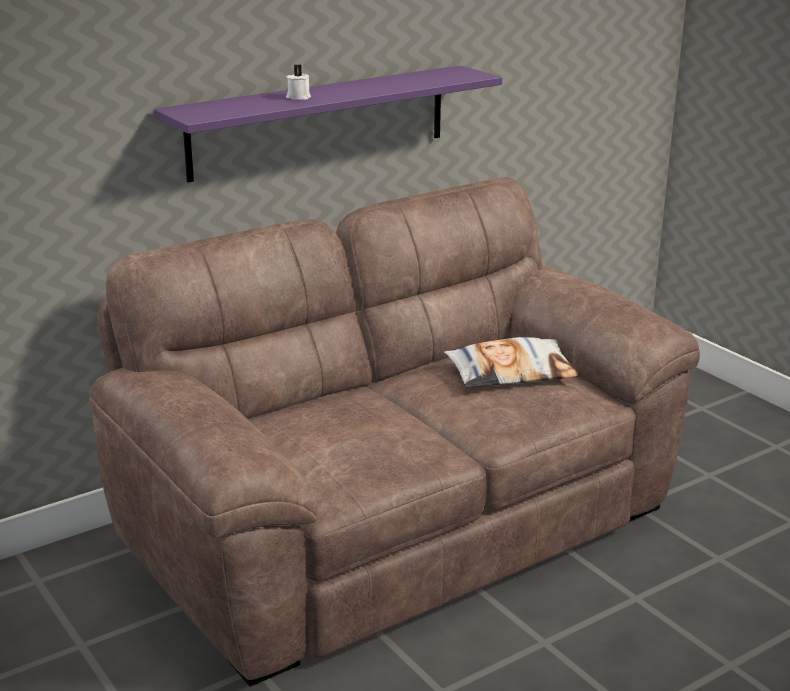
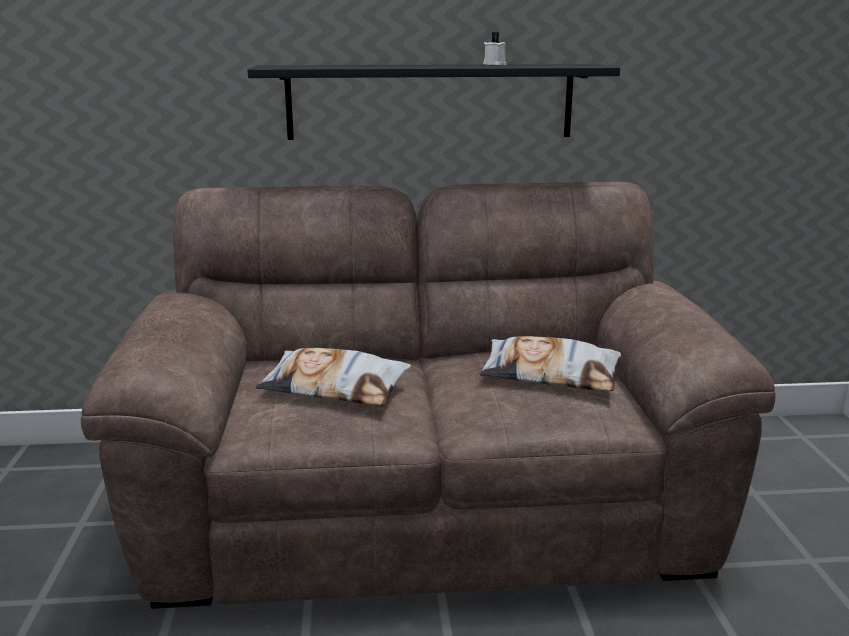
camera: 30 degrees right, 5 degrees down
purple shelf [154,65,502,183] -> black shelf [247,64,620,140]
white candle [286,64,311,100] -> white candle moved to [483,32,507,65]
none -> pillow [255,348,411,405]

